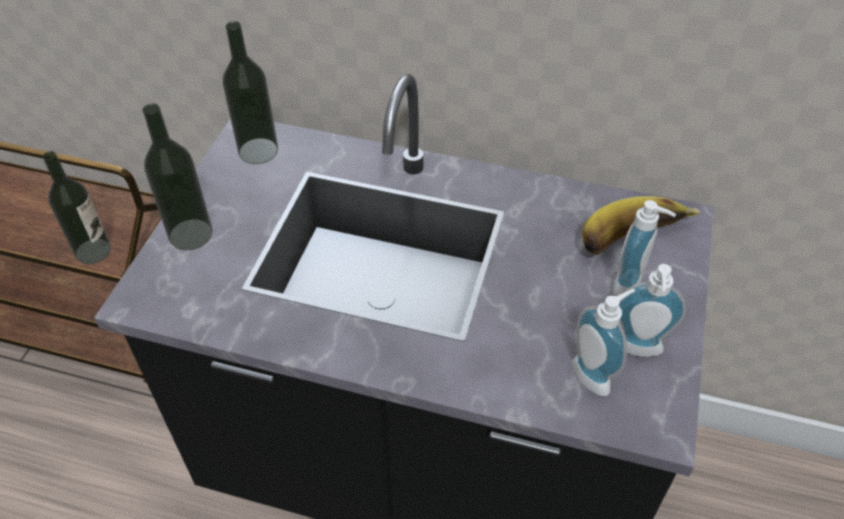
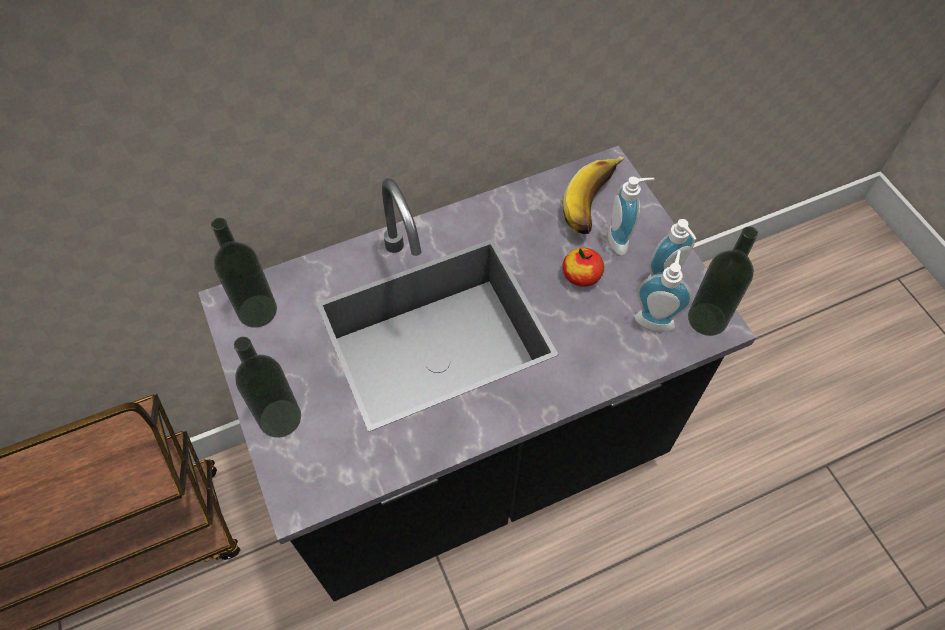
camera: 40 degrees left, 10 degrees up
bottle [42,151,111,264] -> bottle moved to [688,226,758,336]
none -> apple [563,248,604,287]

